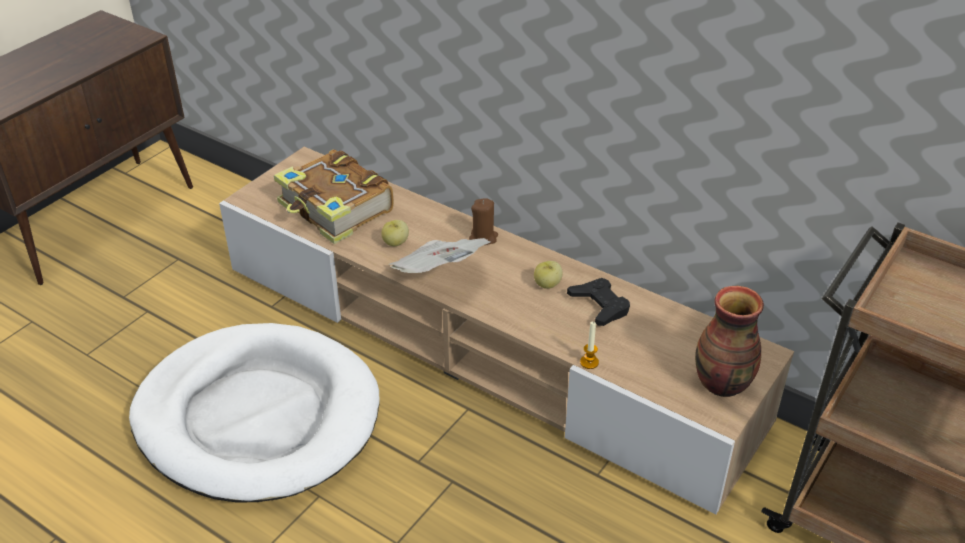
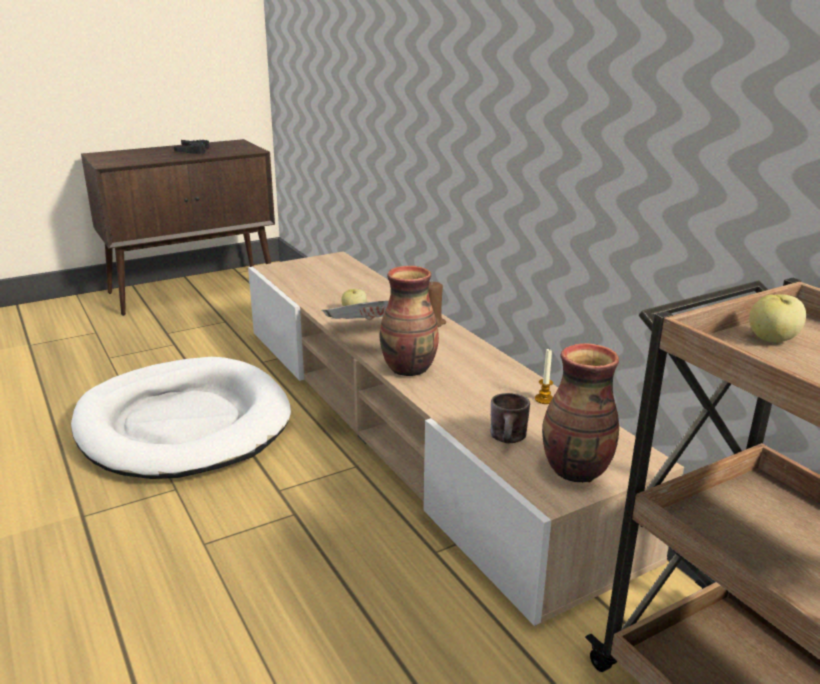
camera: 25 degrees right, 15 degrees down
book [274,149,394,244] -> none
apple [534,261,563,289] -> apple moved to [749,294,806,342]
black game controller [567,278,630,326] -> black game controller moved to [174,140,209,154]
candle [580,322,599,369] -> candle moved to [535,349,553,404]
none -> vase [380,266,439,376]
none -> brown mug [490,393,530,443]

